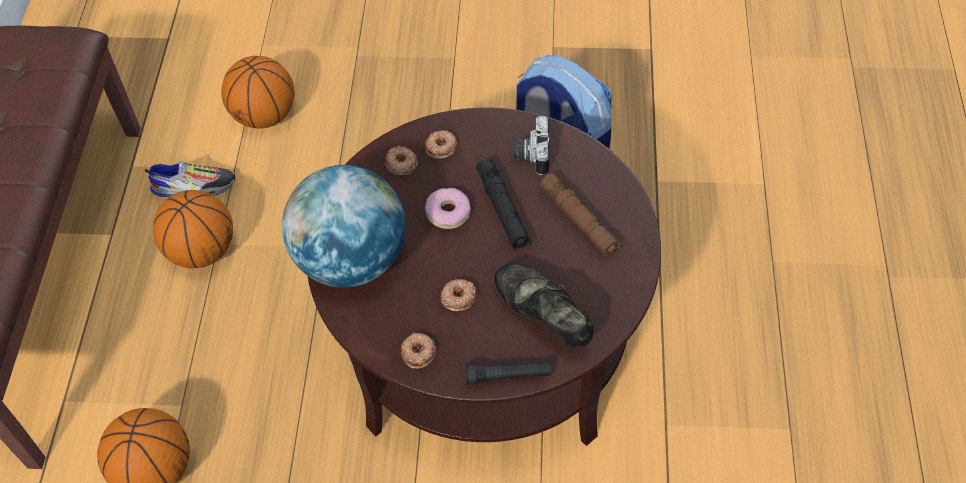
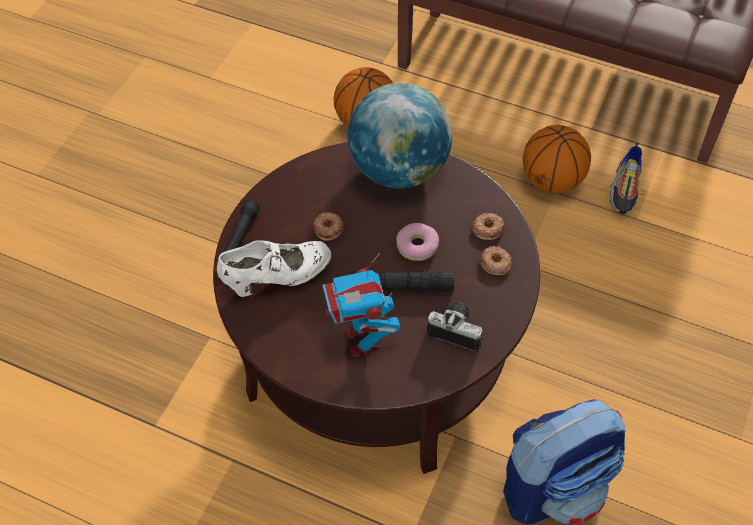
camera: 110 degrees right, 0 degrees up
basketball [221,56,295,129] -> none
donut [401,333,436,369] -> none
black shoe [494,263,594,348] -> white shoe [217,240,331,297]
brown flashlight [541,173,622,258] -> toy robot [322,253,401,357]

